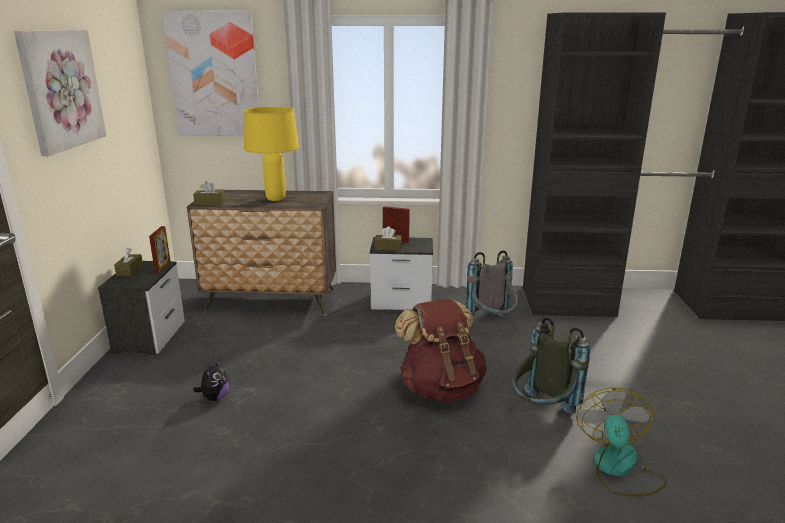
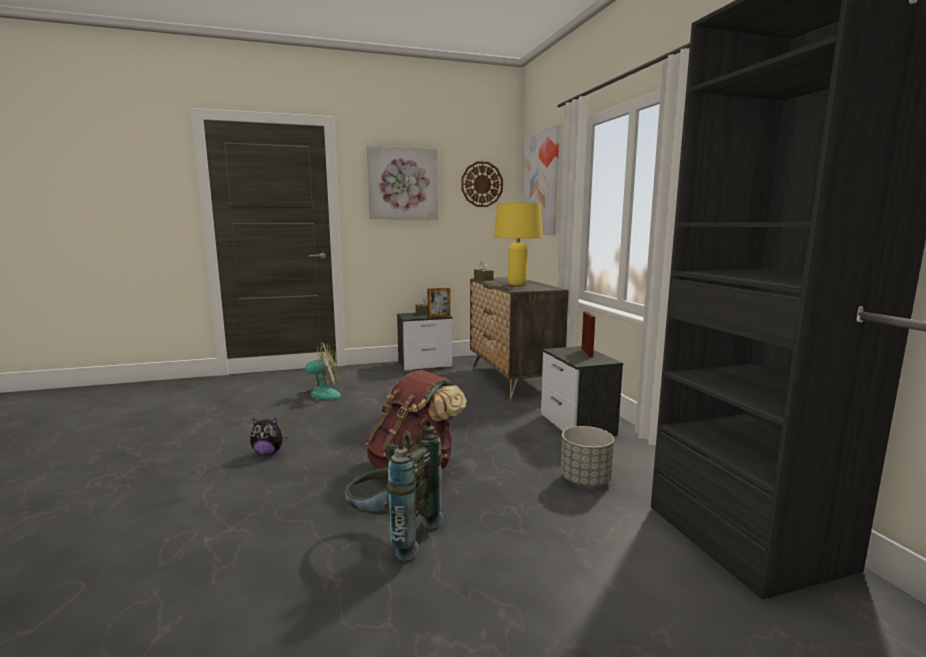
camera: 70 degrees right, 10 degrees down
plush toy [193,359,229,401] -> plush toy moved to [250,418,288,455]
brown tissue box [375,227,402,251] -> none
grey backpack [466,250,519,317] -> grey planter [560,426,614,486]
fan [576,387,667,497] -> fan moved to [293,342,341,406]
none -> wall clock [461,161,503,207]

